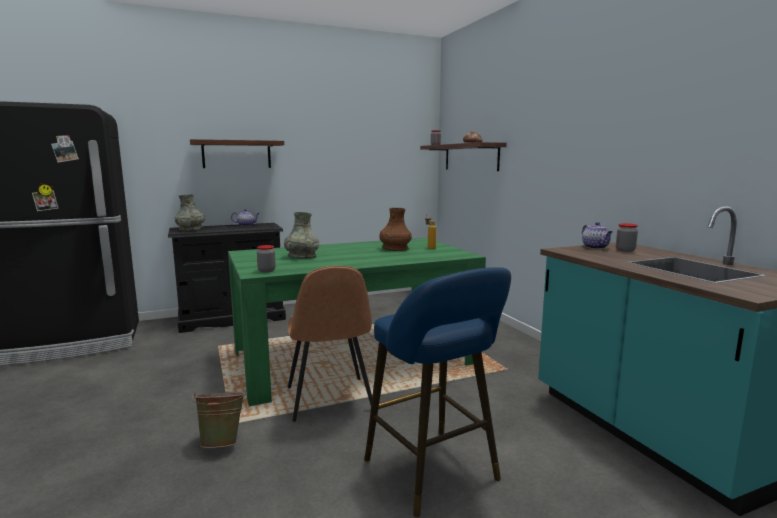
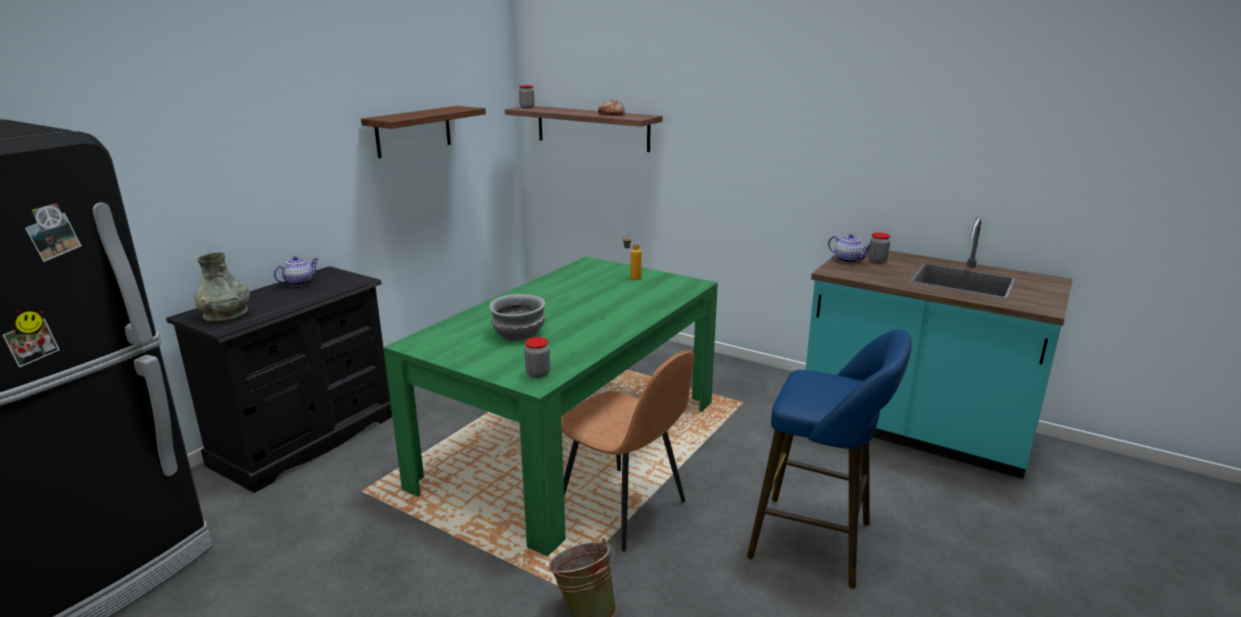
camera: 35 degrees left, 10 degrees up
shelf [190,139,284,168] -> shelf moved to [361,106,486,158]
grey vase [284,212,319,259] -> grey bowl [489,294,546,341]
brown vase [379,208,412,251] -> none

